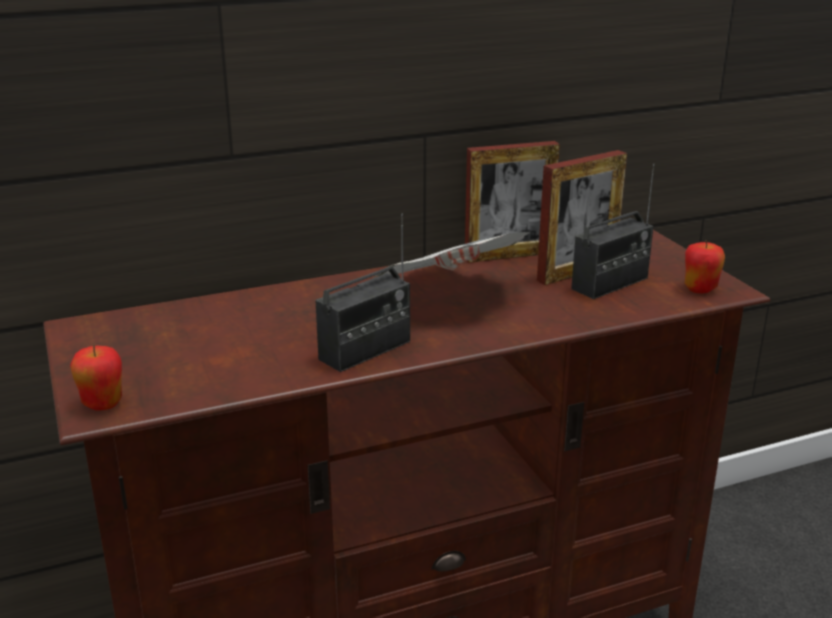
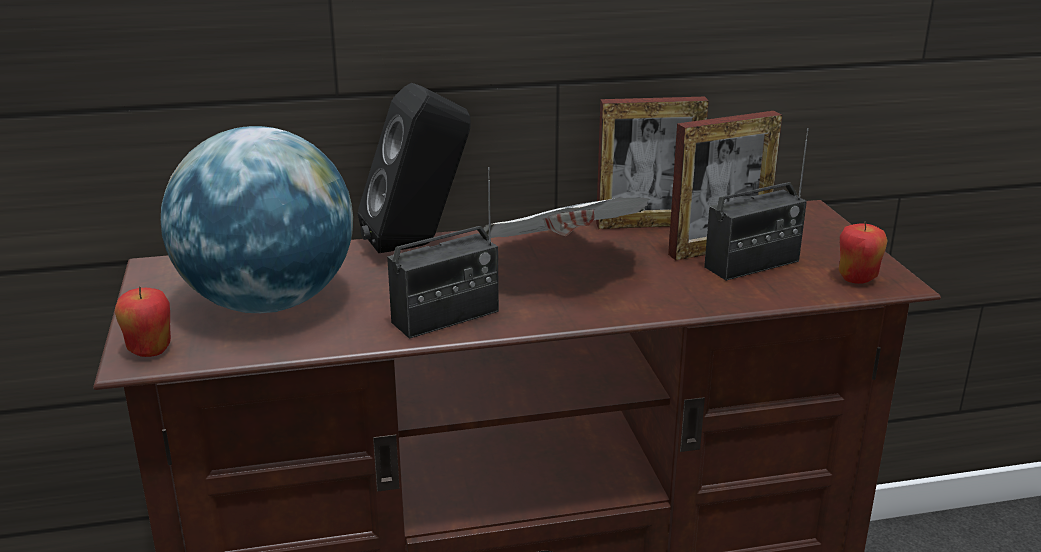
camera: 10 degrees right, 0 degrees up
none -> globe [161,126,353,313]
none -> black speaker [358,83,471,253]

